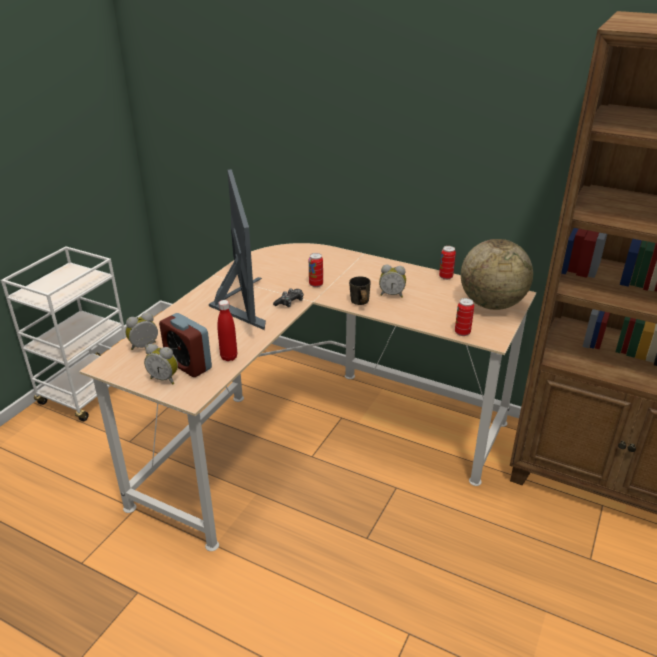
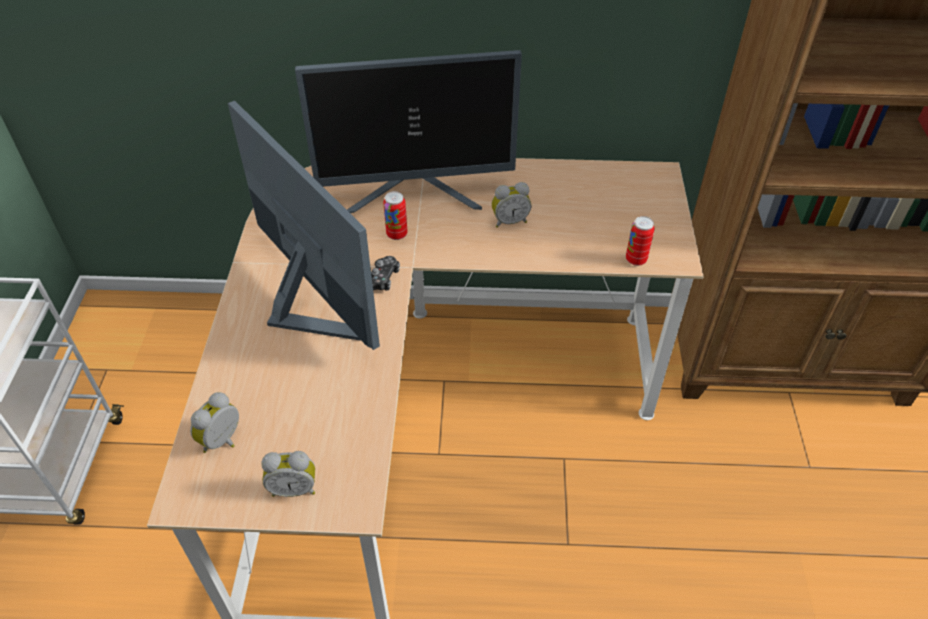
camera: 25 degrees left, 15 degrees up
alarm clock [159,313,212,377] -> none
red bottle [217,300,237,361] -> none
grey mug [349,276,371,305] -> none
can [439,246,456,280] -> none
globe [461,239,533,310] -> none
none -> monitor [295,50,522,213]

